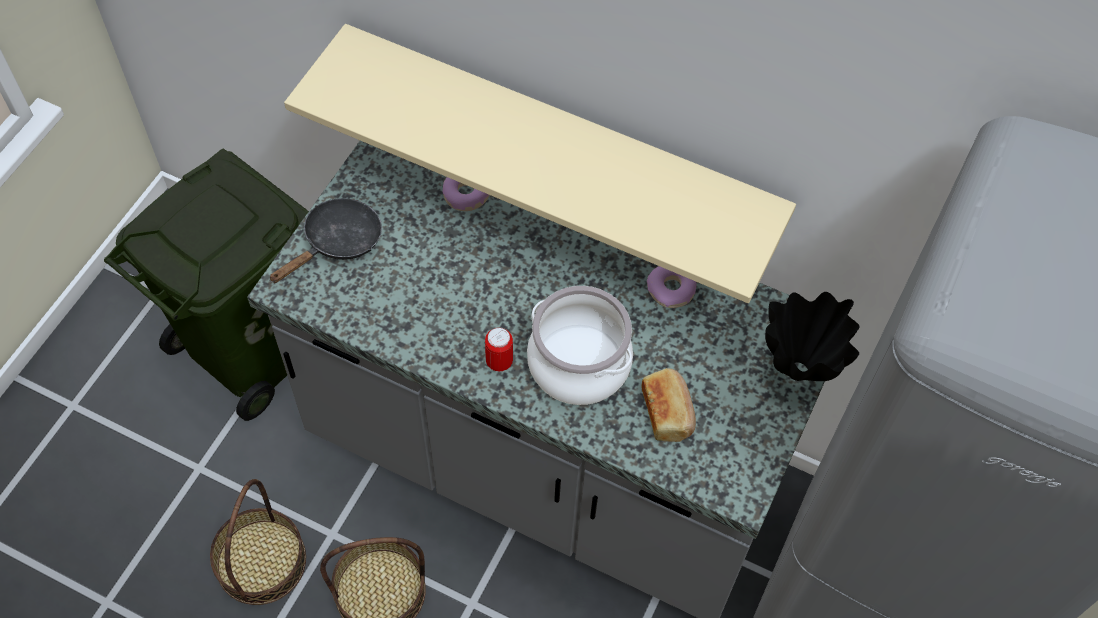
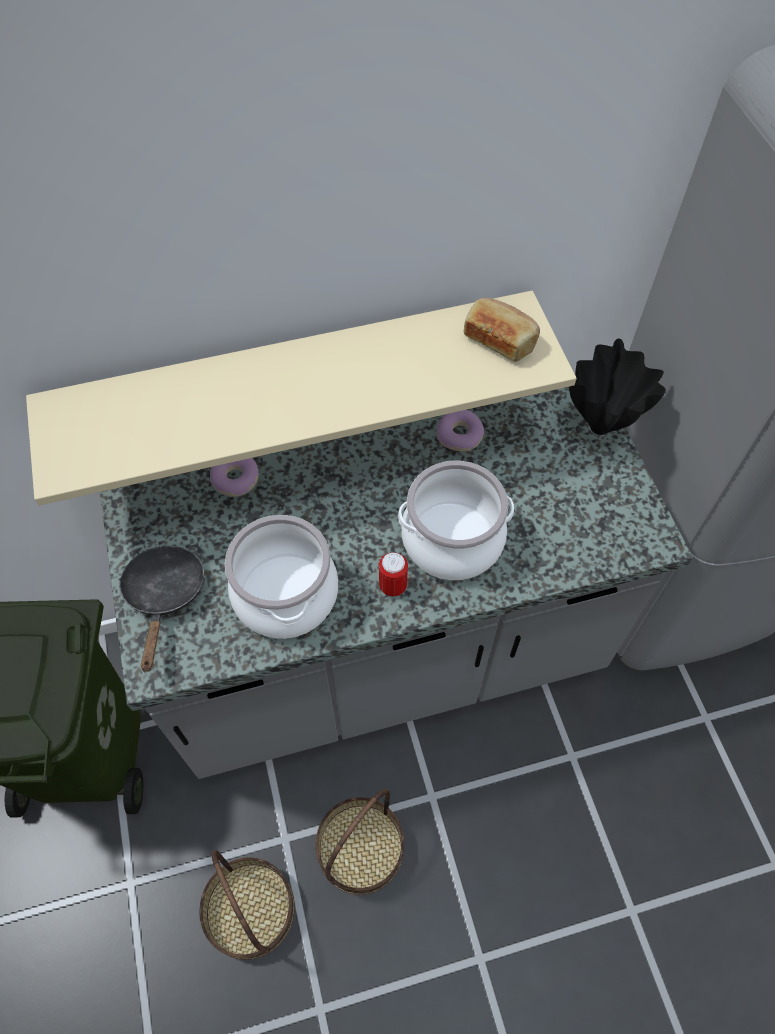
camera: 40 degrees left, 0 degrees up
bread [641,368,696,442] -> bread moved to [464,298,540,362]
none -> cooking pot [225,515,338,639]

